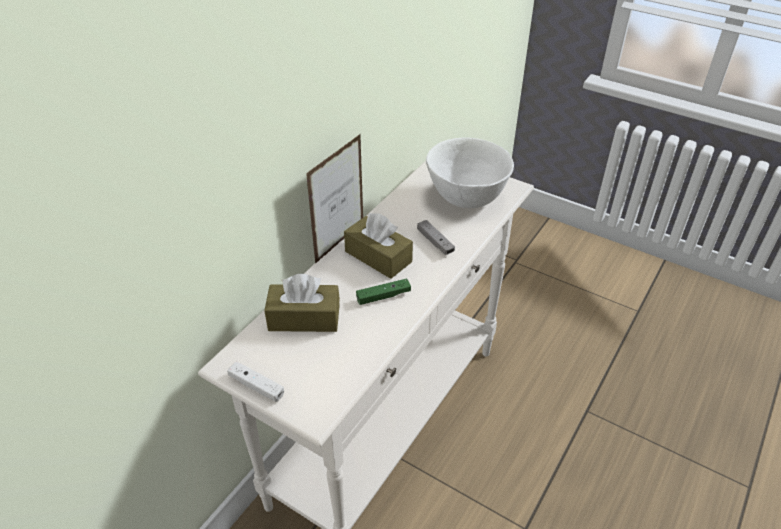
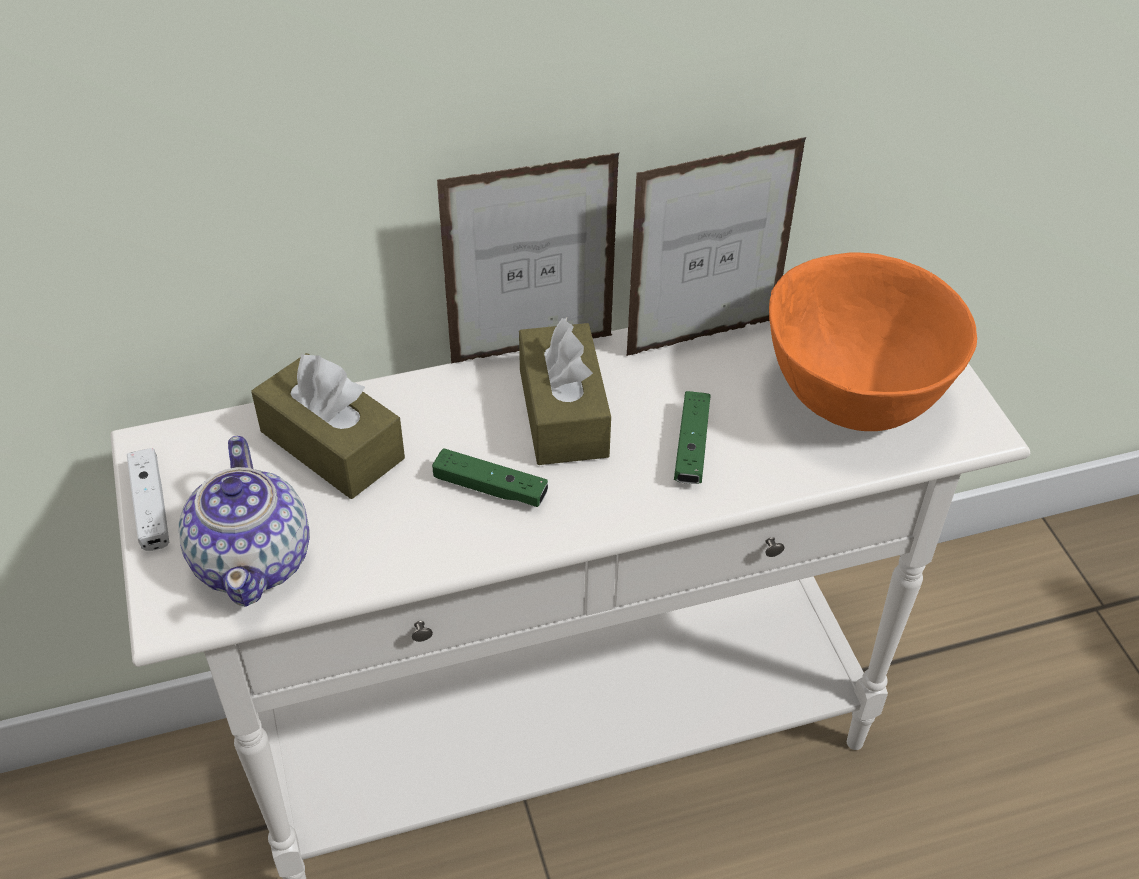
camera: 40 degrees right, 5 degrees up
grey game controller [417,220,455,255] -> green game controller [674,391,711,484]
white bowl [426,137,514,208] -> orange bowl [769,252,977,431]
none -> teapot [178,436,310,607]
none -> picture frame [627,137,806,356]

